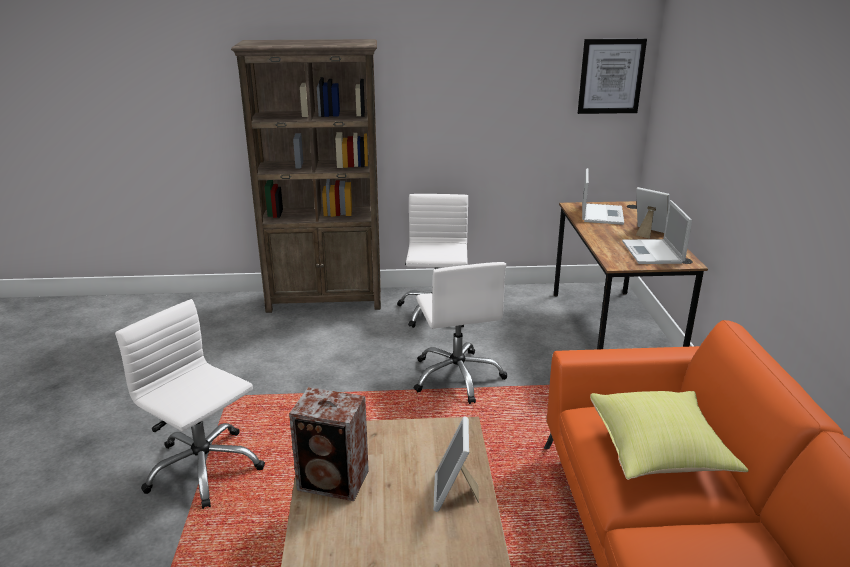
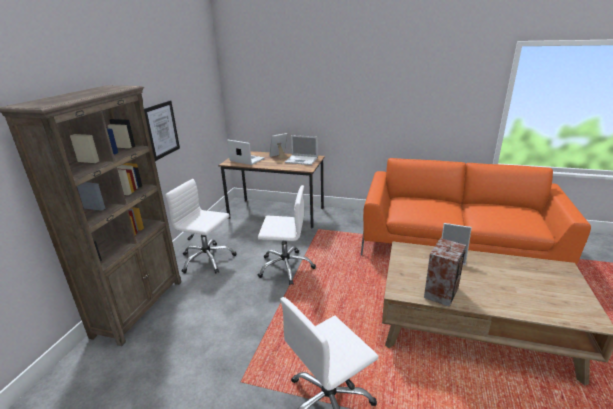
camera: 70 degrees left, 0 degrees up
picture [578,39,647,114] -> picture moved to [144,101,180,161]
yellow pillow [590,391,749,480] -> none

